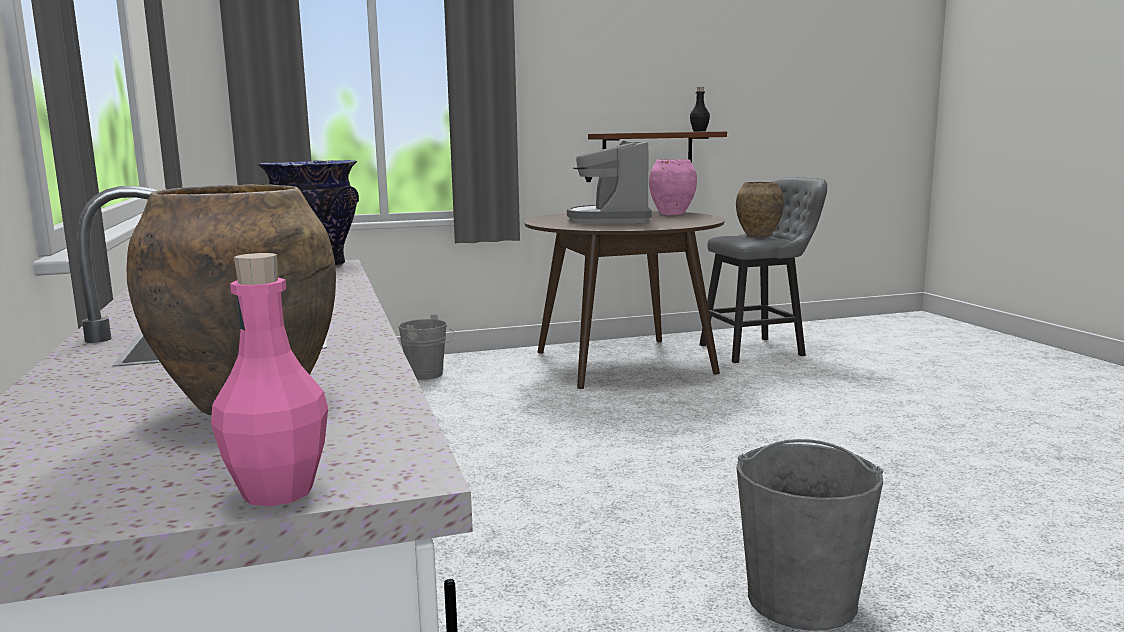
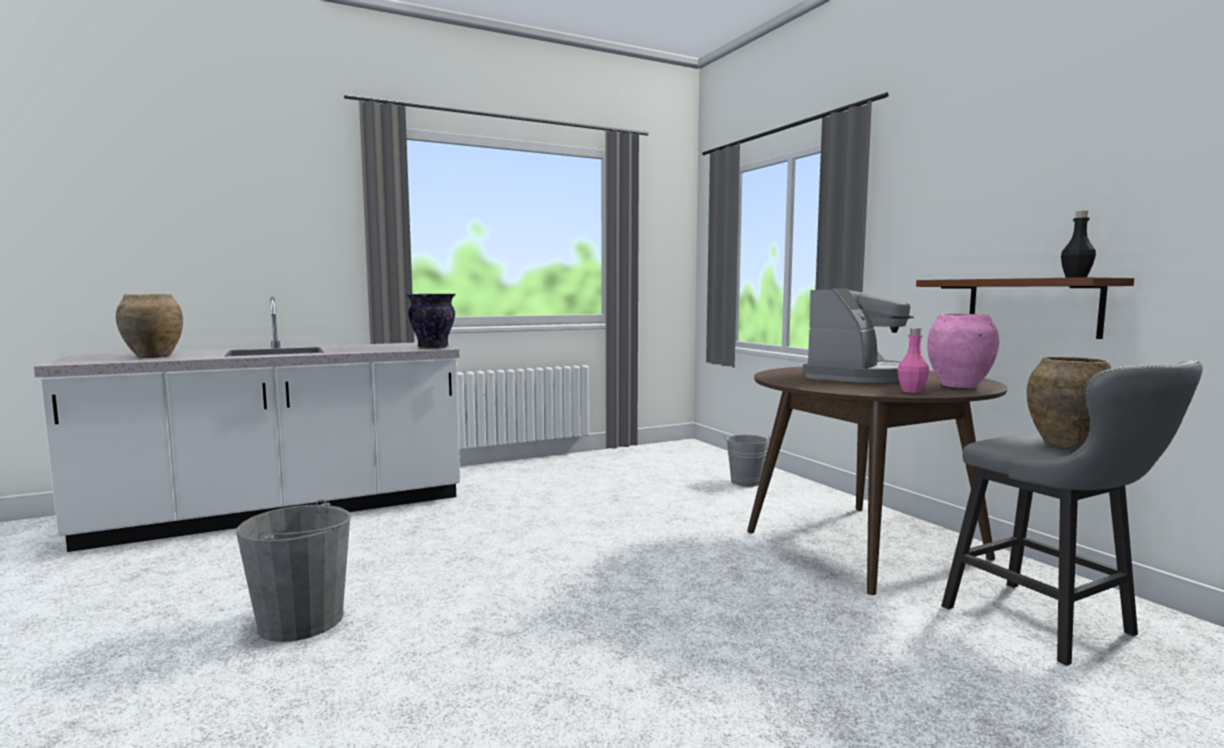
camera: 80 degrees right, 5 degrees down
pink bottle [211,253,328,506] -> pink bottle moved to [897,328,929,393]
coffee machine [567,141,652,224] -> coffee machine turned 135 degrees clockwise [803,289,914,383]

